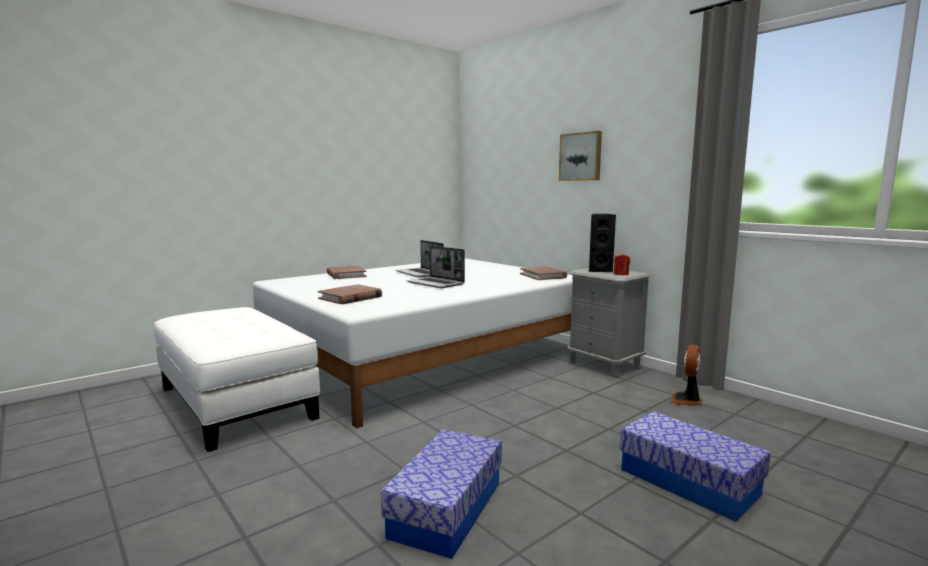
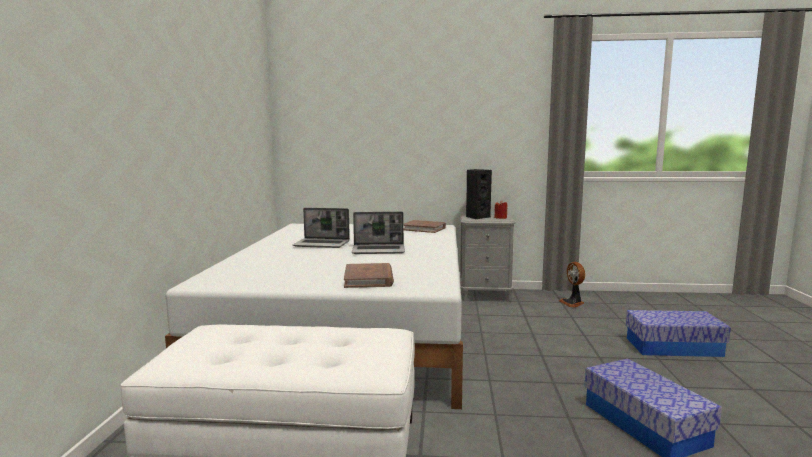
camera: 45 degrees left, 0 degrees up
brown book [326,265,367,279] -> none
picture [559,131,602,181] -> none

